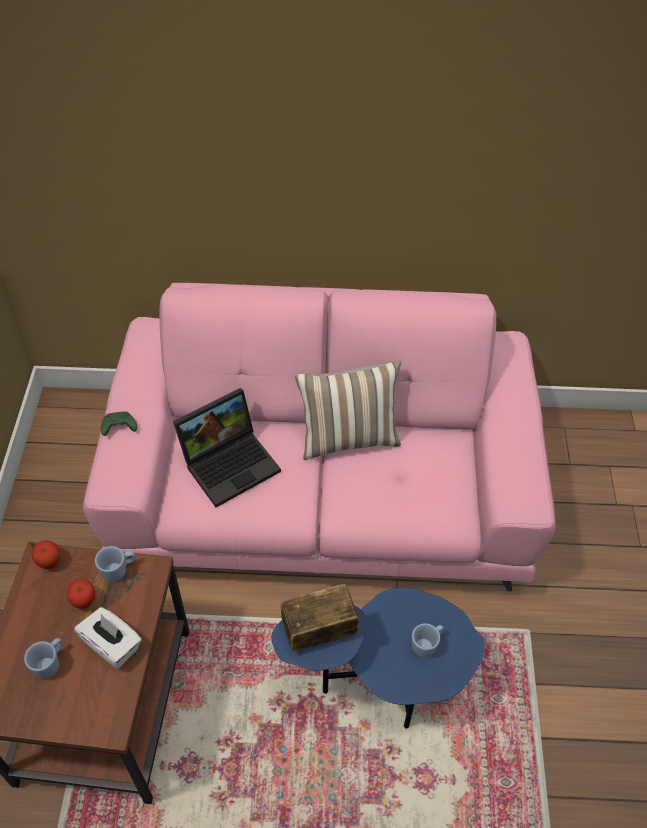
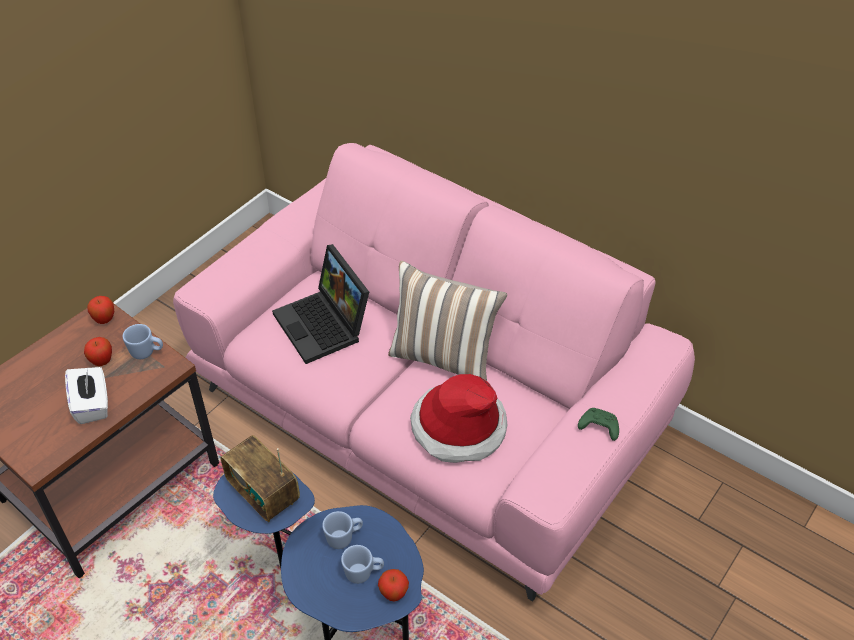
camera: 35 degrees right, 5 degrees down
blue mug [24,638,63,679] -> blue mug moved to [322,511,363,549]
green game controller [101,411,137,436] -> green game controller moved to [578,408,619,441]
laptop [173,388,281,507] -> laptop turned 60 degrees clockwise [272,244,369,364]
radio [281,584,359,652] -> radio turned 150 degrees counterclockwise [221,435,300,523]
none -> apple [378,569,409,601]
none -> hat [410,374,507,463]

